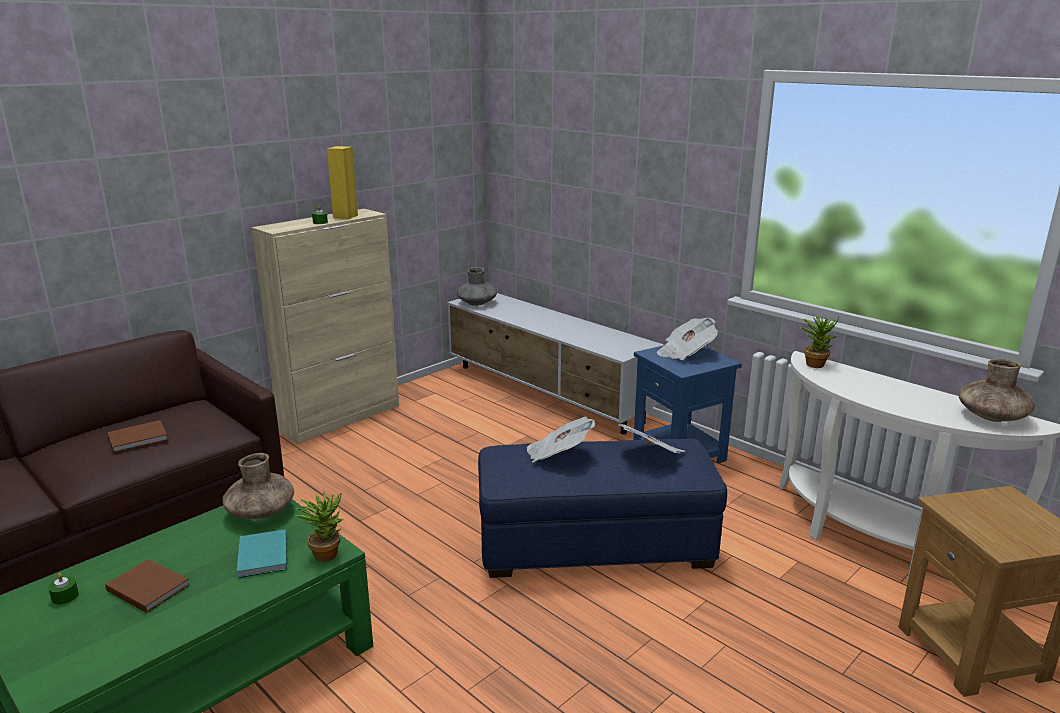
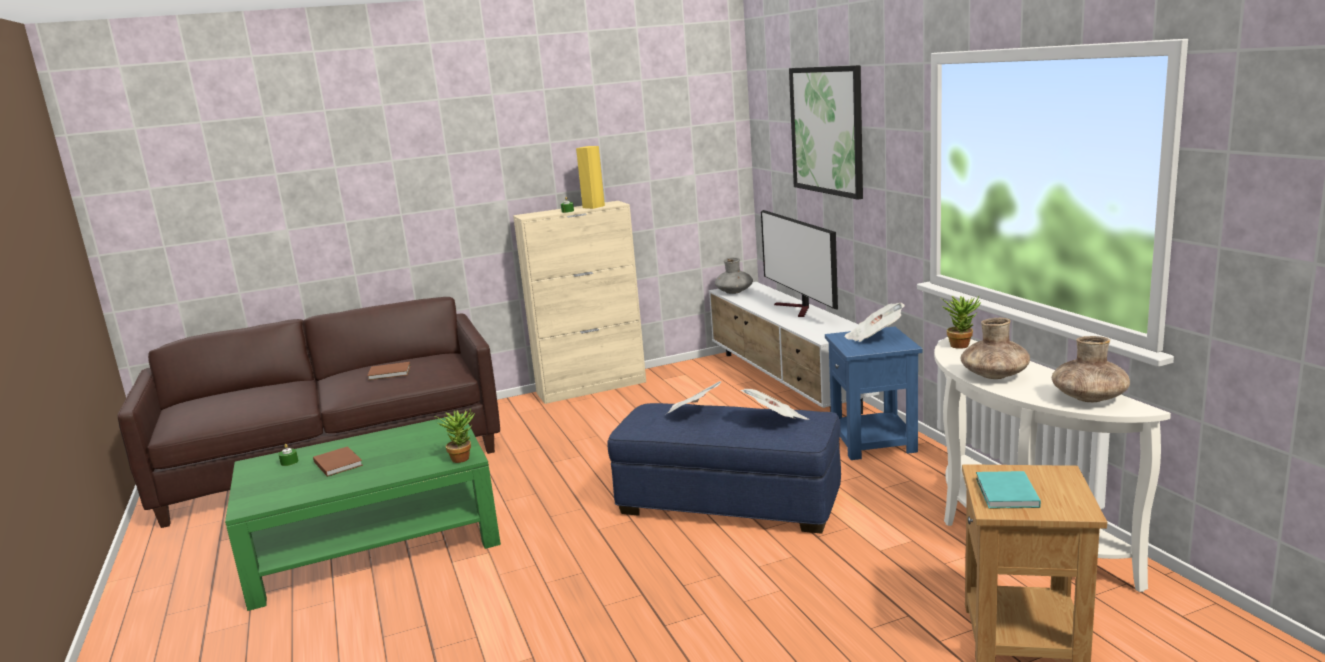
camera: 25 degrees right, 5 degrees down
brown vase [222,453,294,519] -> brown vase moved to [961,318,1030,379]
turquoise book [237,529,287,578] -> turquoise book moved to [976,471,1041,509]
none -> television [761,210,838,317]
none -> picture [789,65,863,200]

